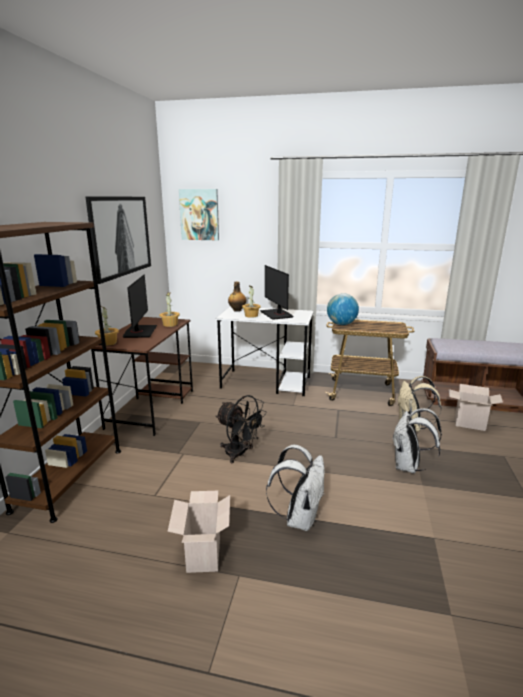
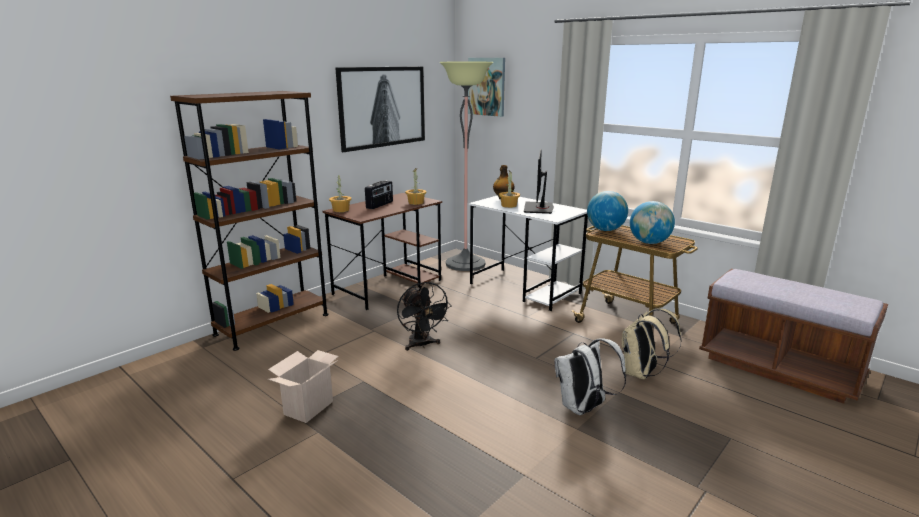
camera: 30 degrees right, 0 degrees up
monitor [123,274,157,338] -> radio [365,180,393,209]
white backpack [266,444,325,531] -> none
cardboard box [449,384,503,431] -> none
none -> floor lamp [440,62,493,271]
none -> globe [630,201,675,244]

